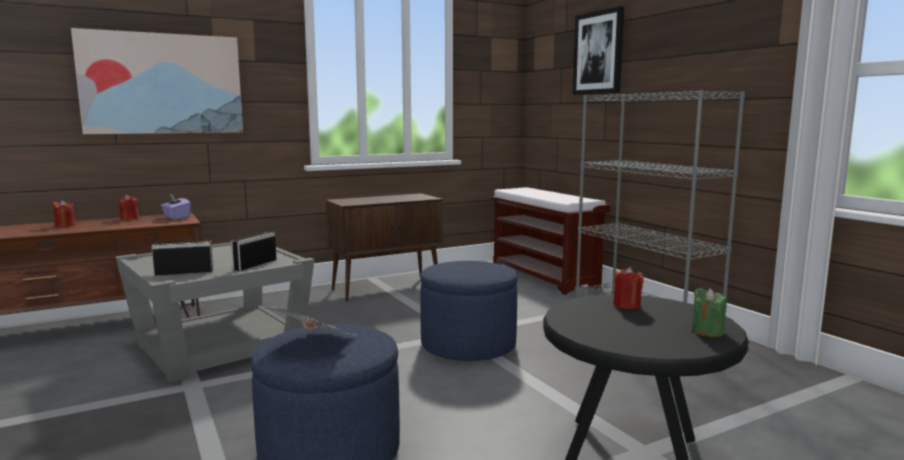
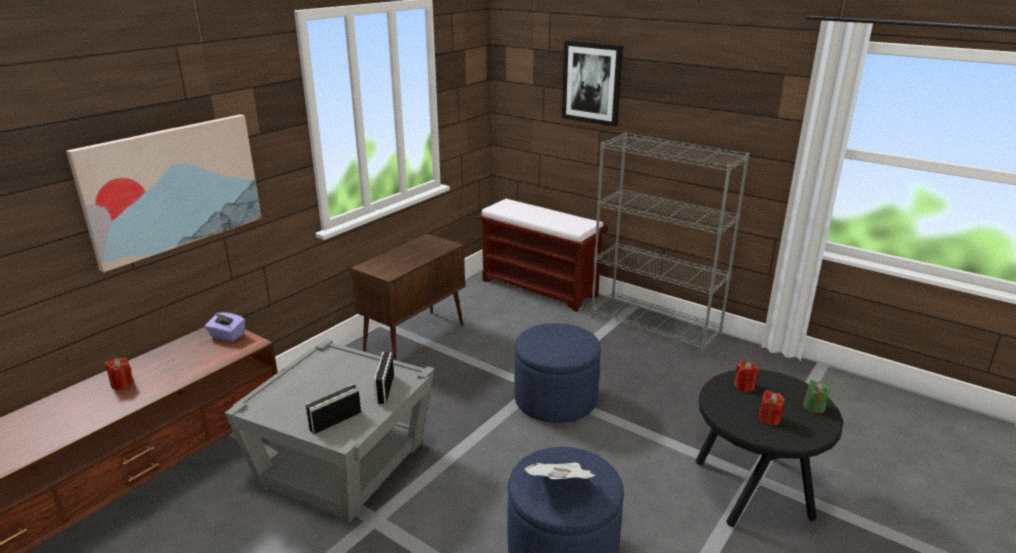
camera: 25 degrees left, 15 degrees up
red candle [118,195,139,220] -> red candle moved to [759,390,785,425]

